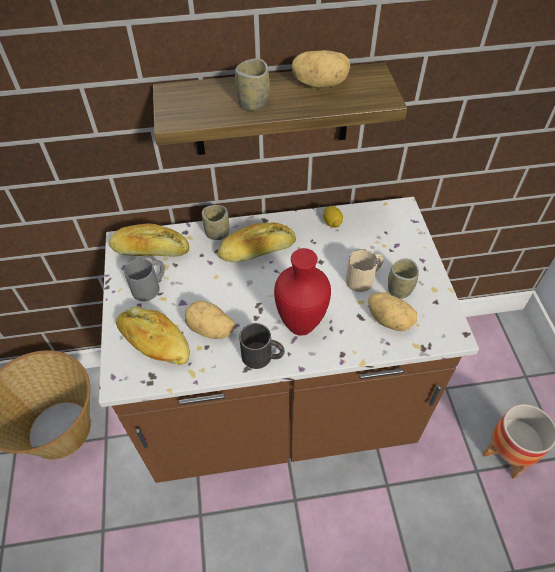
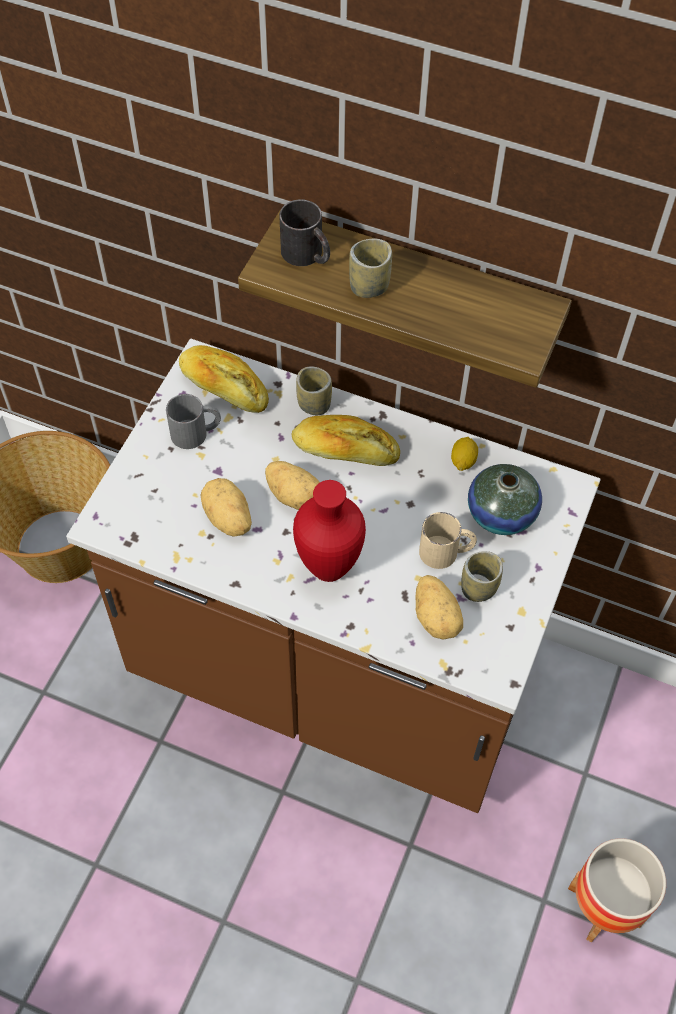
camera: 30 degrees right, 5 degrees up
bread [116,307,190,365] -> none
black mug [239,323,285,369] -> black mug moved to [279,199,330,266]
potato [292,50,350,88] -> potato moved to [265,461,320,510]
none -> vase [468,464,542,535]

